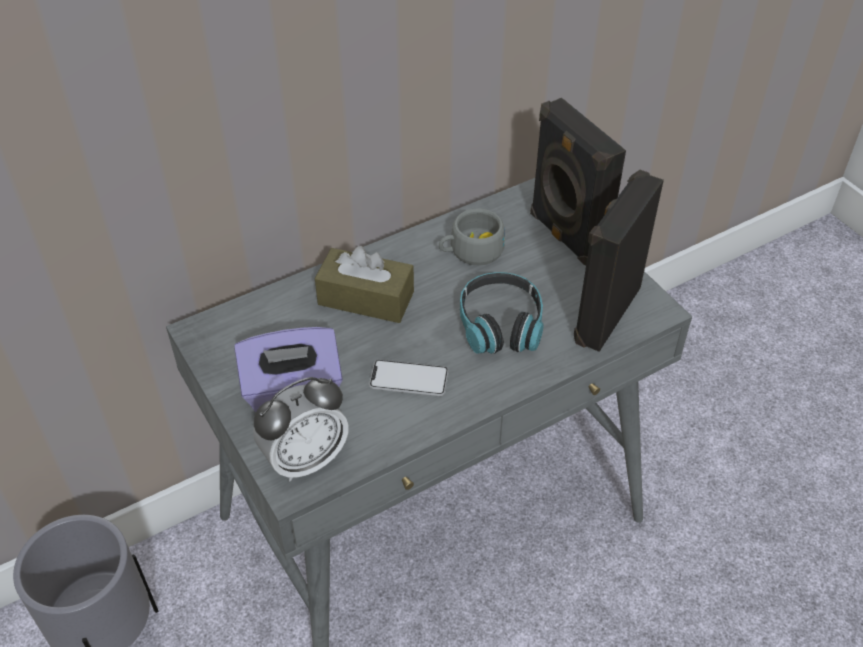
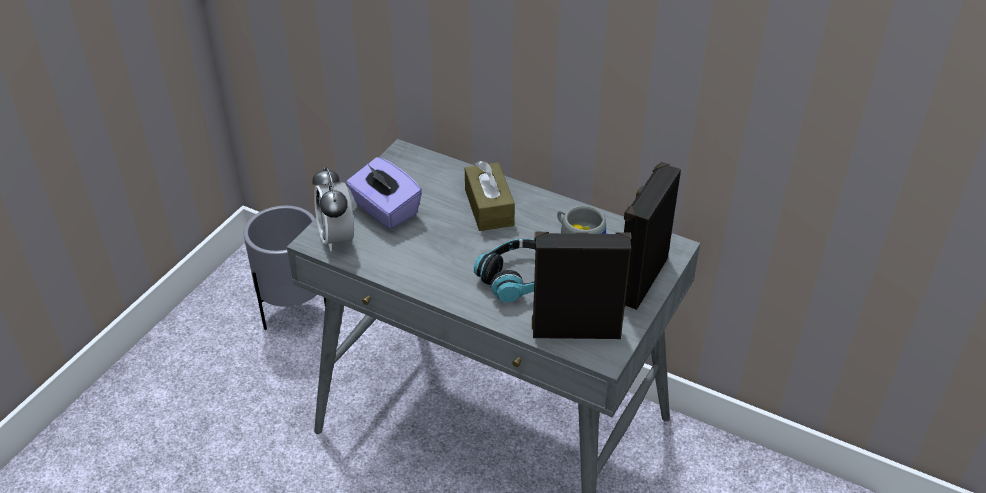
camera: 60 degrees right, 5 degrees down
alarm clock [253,377,349,481] -> alarm clock turned 45 degrees clockwise [312,167,354,251]
phone [369,360,449,396] -> none

